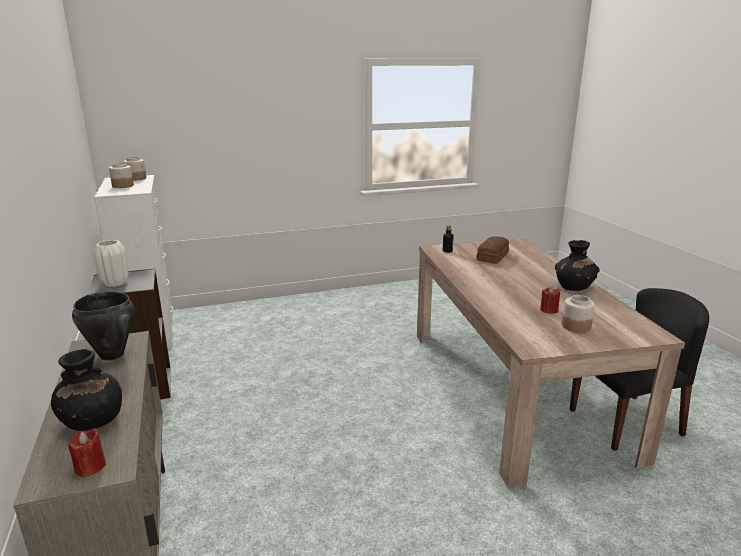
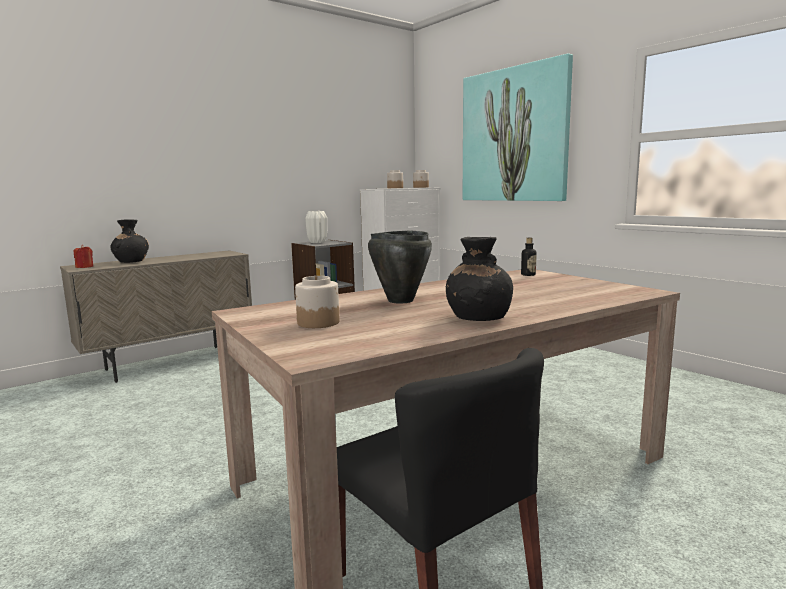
camera: 70 degrees right, 10 degrees down
black cooking pot [72,291,134,360] -> black cooking pot moved to [368,230,432,304]
bread [476,236,509,264] -> none
red candle [540,286,560,314] -> none
none -> picture [463,53,573,201]

